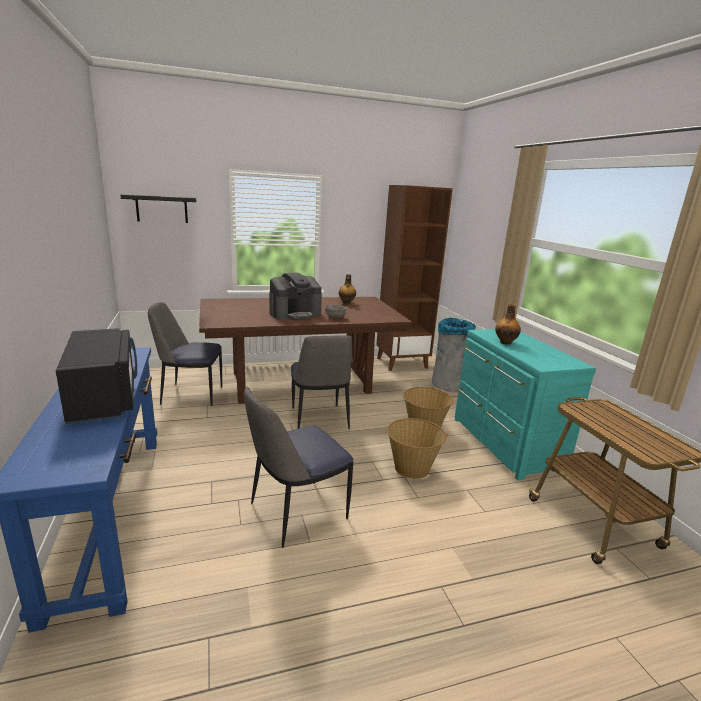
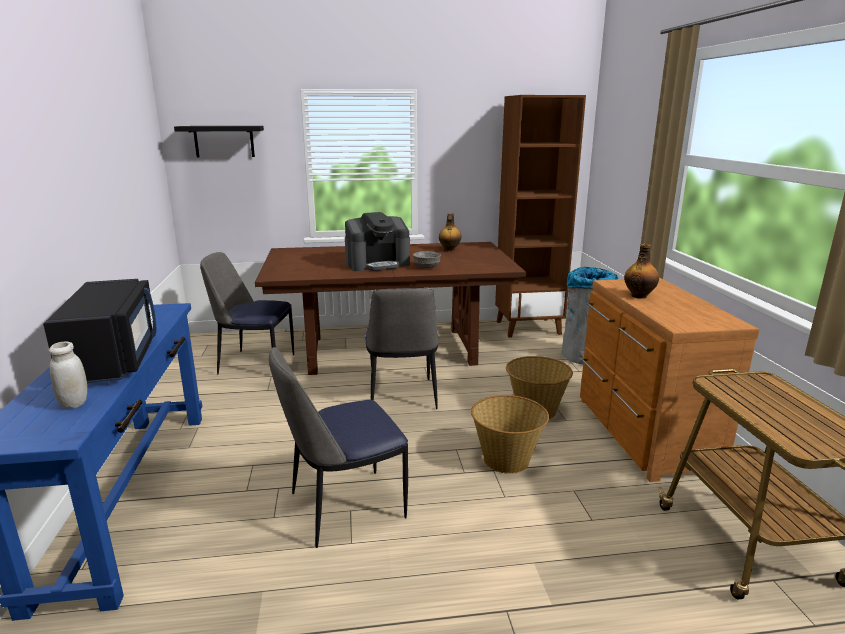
camera: 10 degrees right, 0 degrees up
turquoise dresser [455,329,596,481] -> brown dresser [580,278,759,482]
none -> white jar [49,342,87,409]

